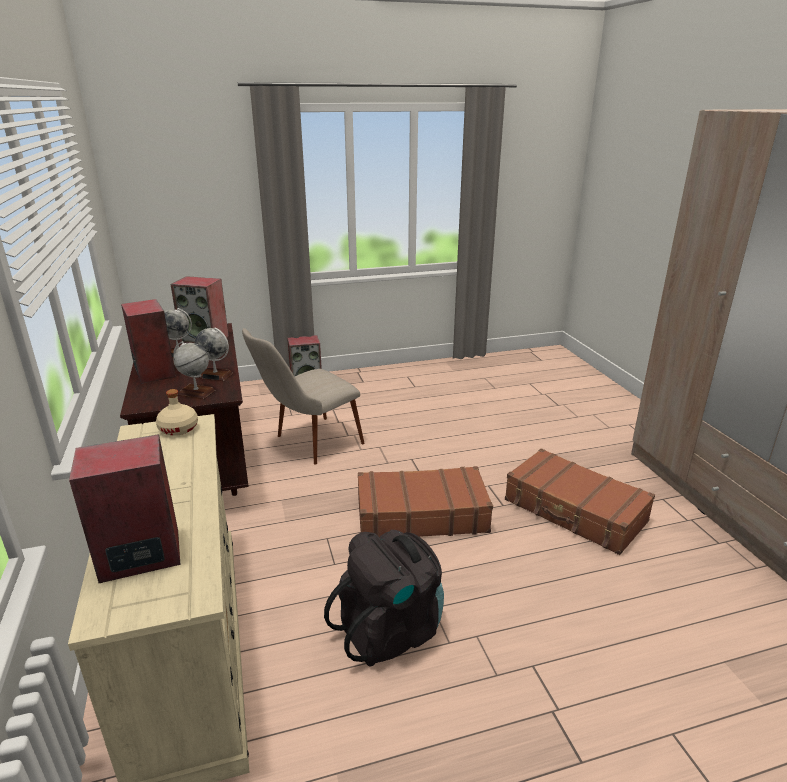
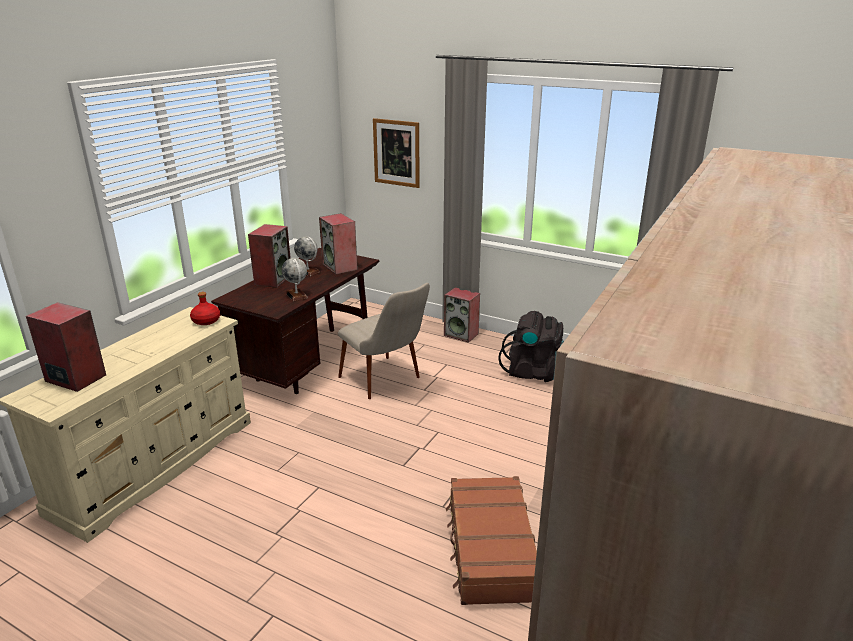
camera: 45 degrees right, 0 degrees up
beige bottle [156,389,198,436] -> red bottle [190,292,220,325]
globe [173,341,215,399] -> none
beige chair [242,328,365,465] -> beige chair turned 135 degrees counterclockwise [338,283,430,399]
black backpack [324,530,444,667] -> black backpack moved to [498,311,564,382]
brown suitcase [358,466,493,537] -> none
none -> picture [373,118,420,188]

